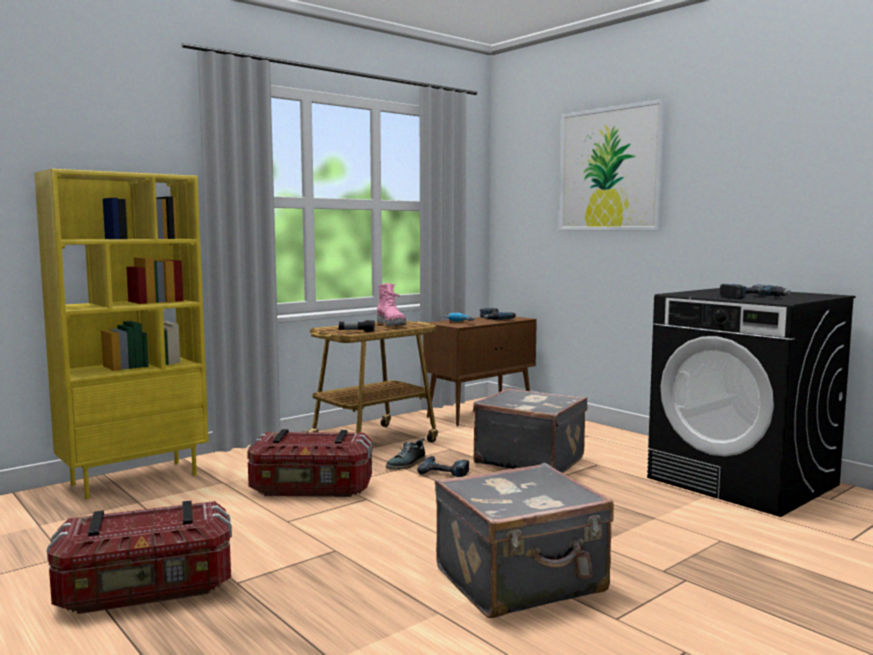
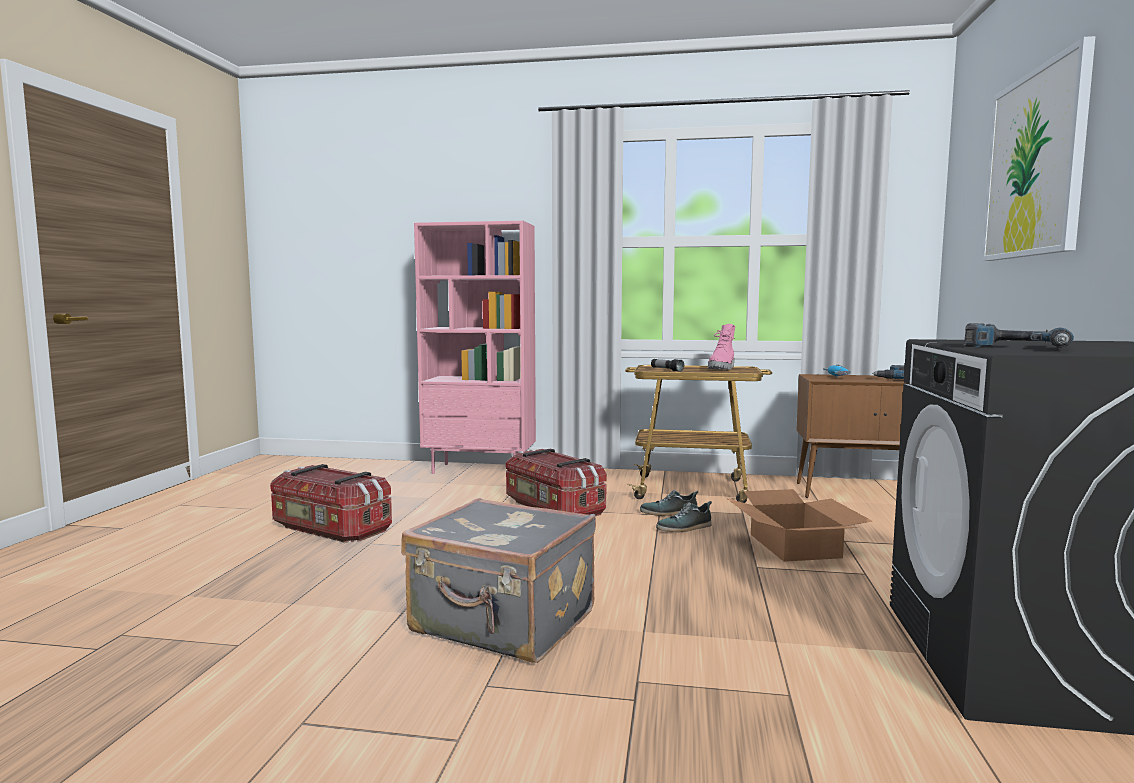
camera: 50 degrees right, 0 degrees up
yellow bookcase [34,169,209,499] -> pink bookcase [414,221,536,474]
power drill [417,456,469,477] -> shoe [656,501,712,532]
grey suitcase [473,388,588,473] -> cardboard box [727,489,873,562]

